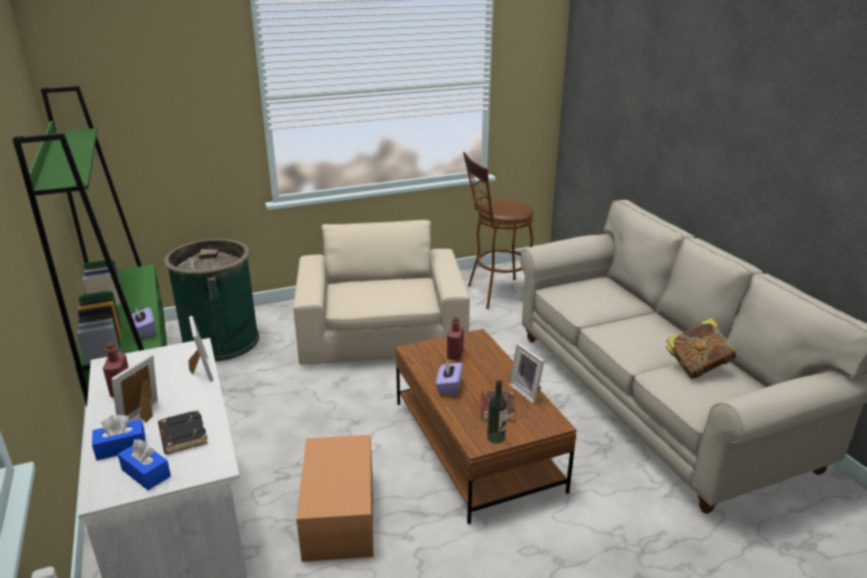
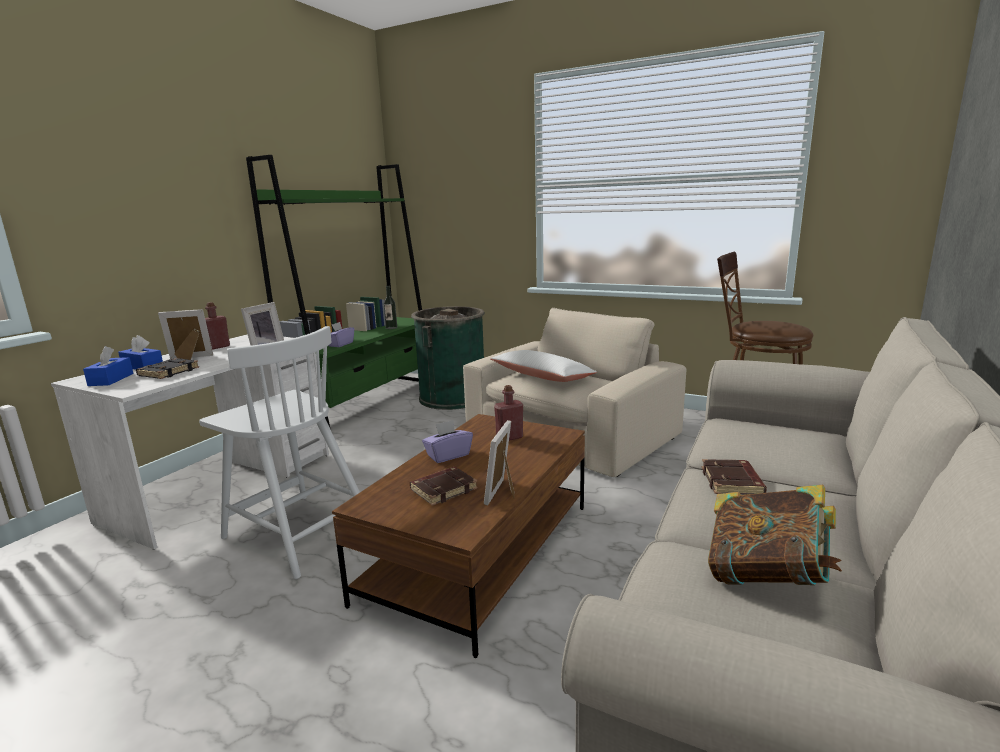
camera: 50 degrees right, 10 degrees down
cardboard box [296,435,373,562] -> white chair [199,326,360,579]
bottle [487,380,507,444] -> bottle moved to [384,286,397,329]
none -> white pillow [490,350,597,382]
none -> brown book [701,459,767,495]

